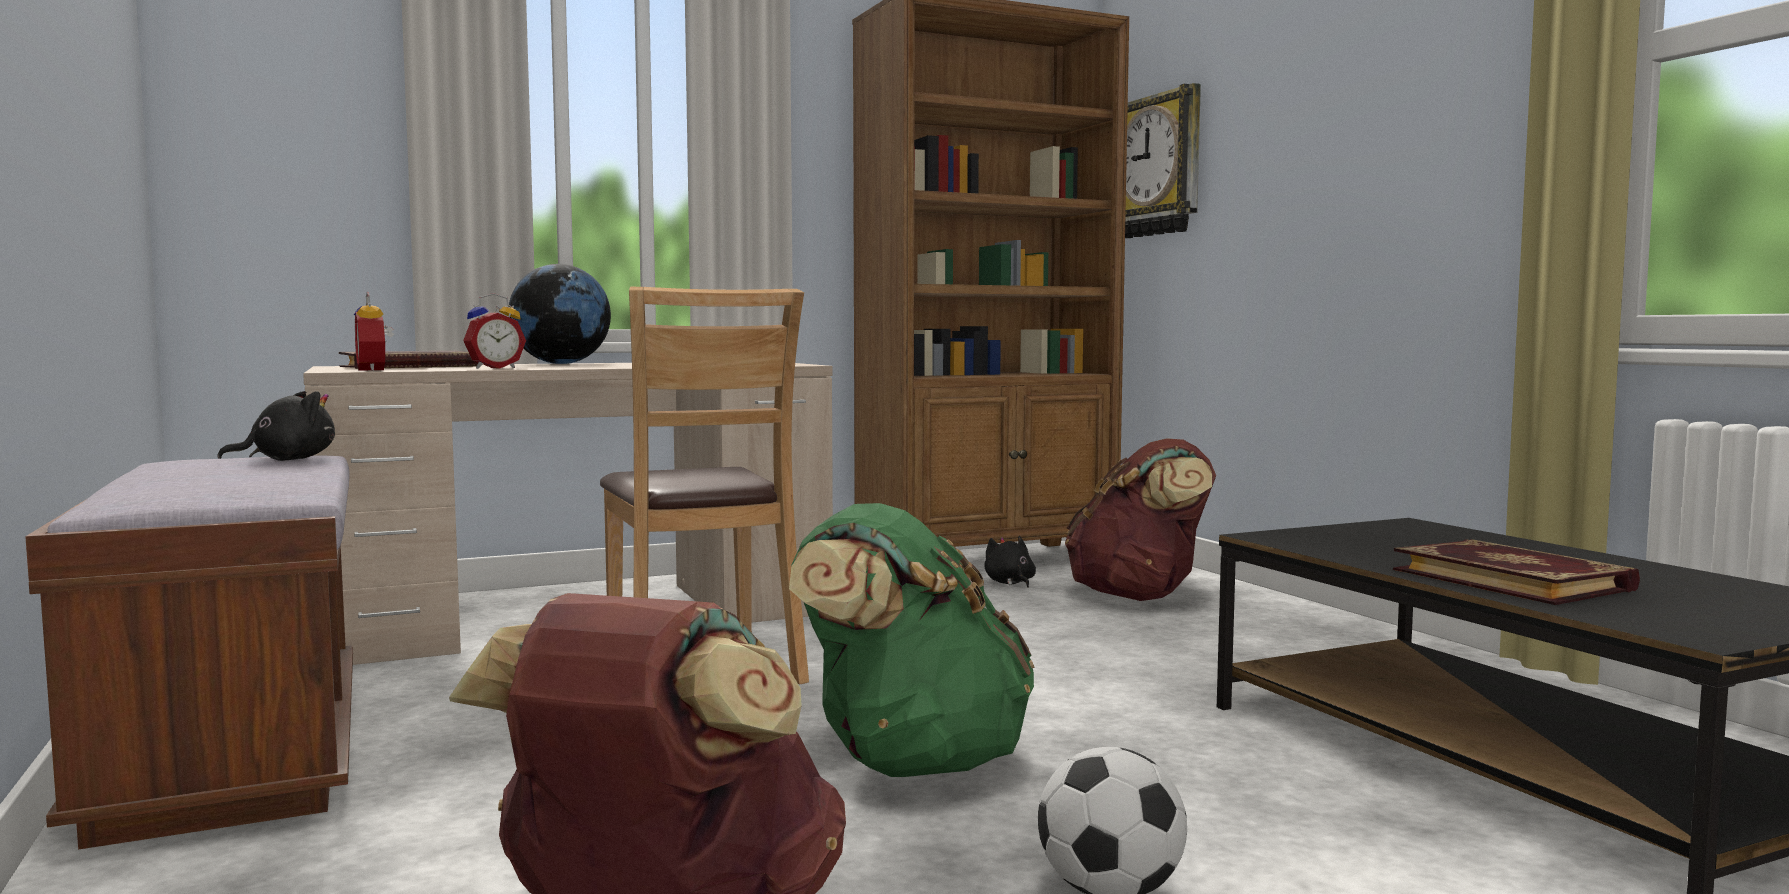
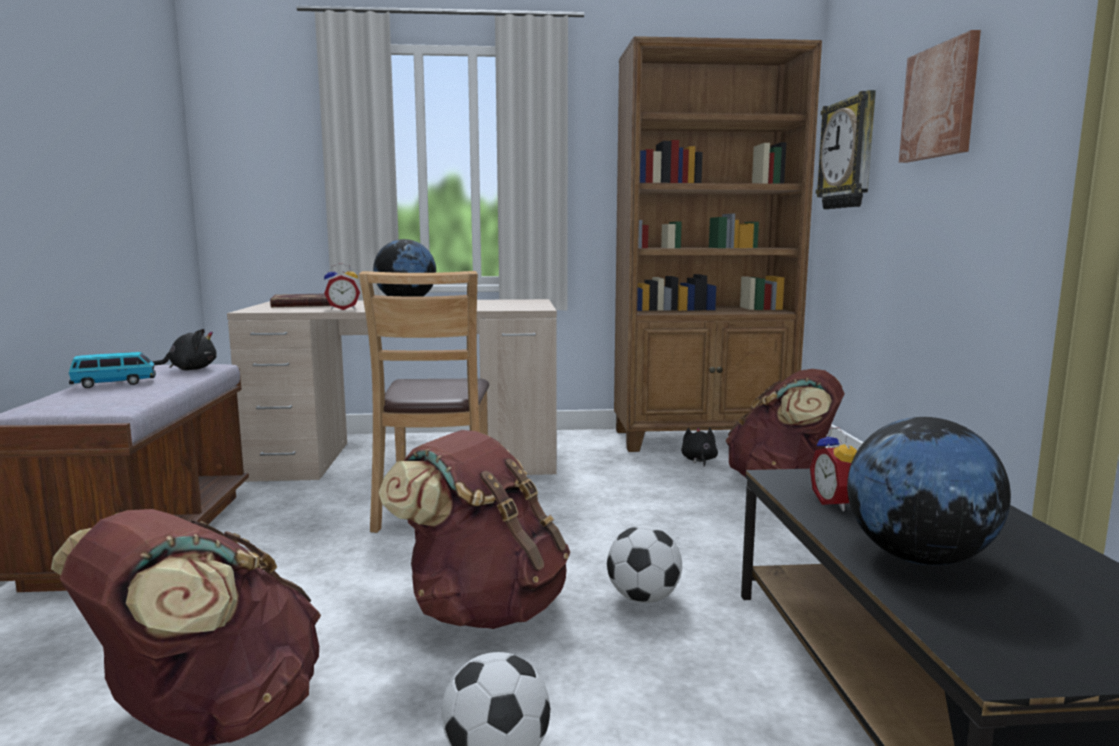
camera: 20 degrees right, 5 degrees up
alarm clock [354,291,394,371] -> alarm clock moved to [810,427,857,512]
green backpack [789,503,1035,777] -> brown backpack [379,430,570,629]
book [1393,539,1640,605] -> globe [847,417,1011,565]
none -> toy car [69,352,156,388]
none -> football [607,526,682,603]
none -> picture [899,30,981,163]

